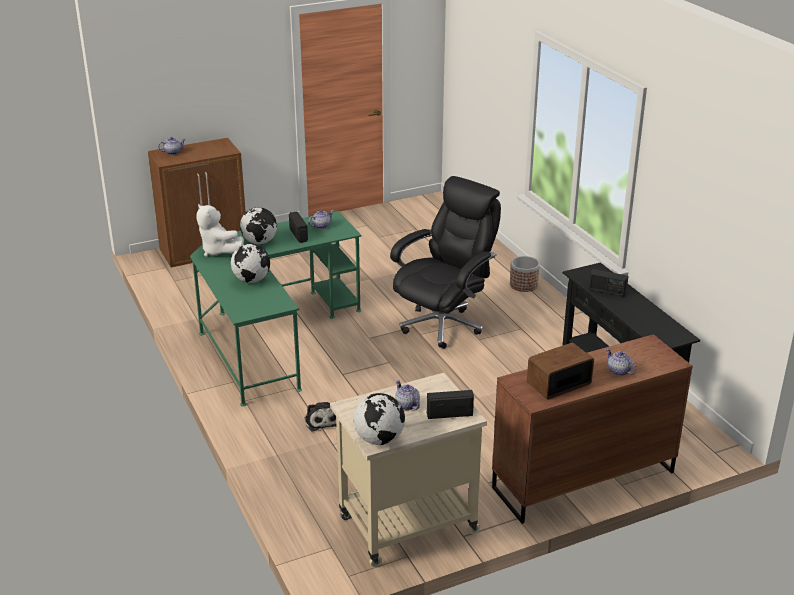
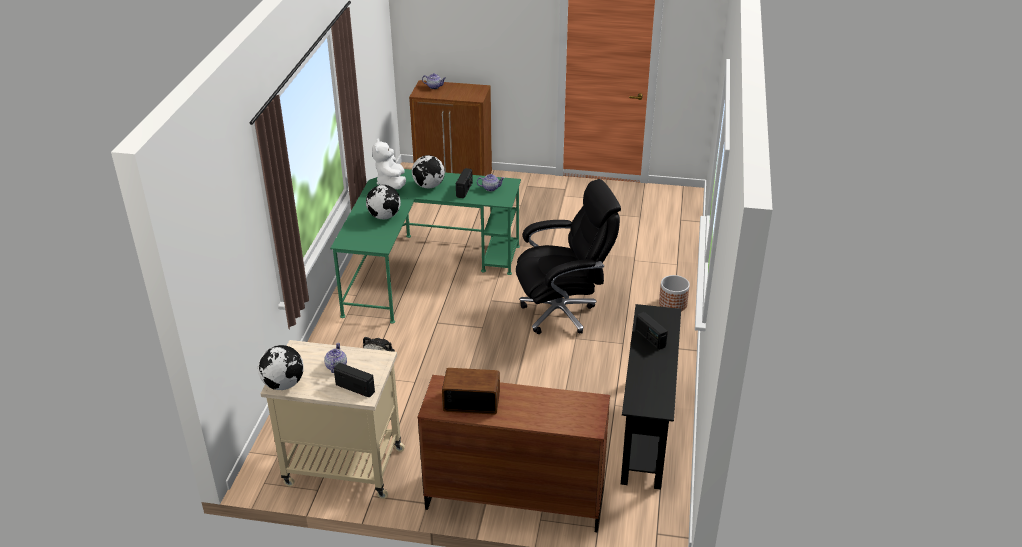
camera: 35 degrees right, 5 degrees up
teapot [606,348,636,376] -> none

